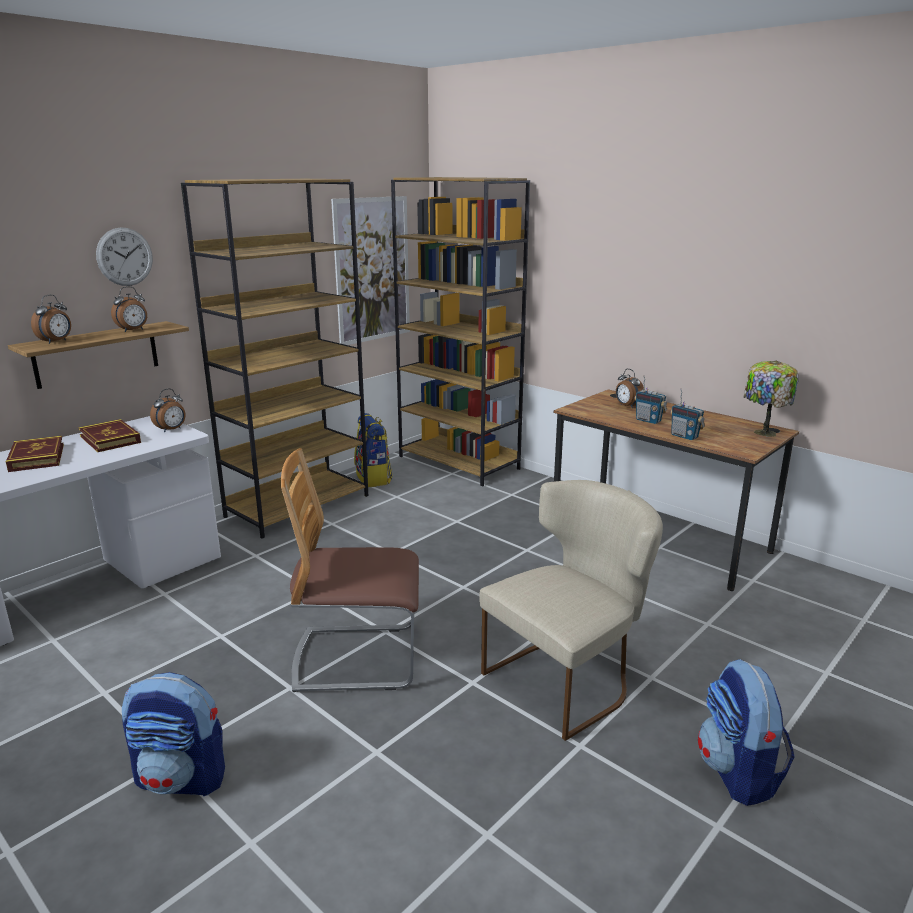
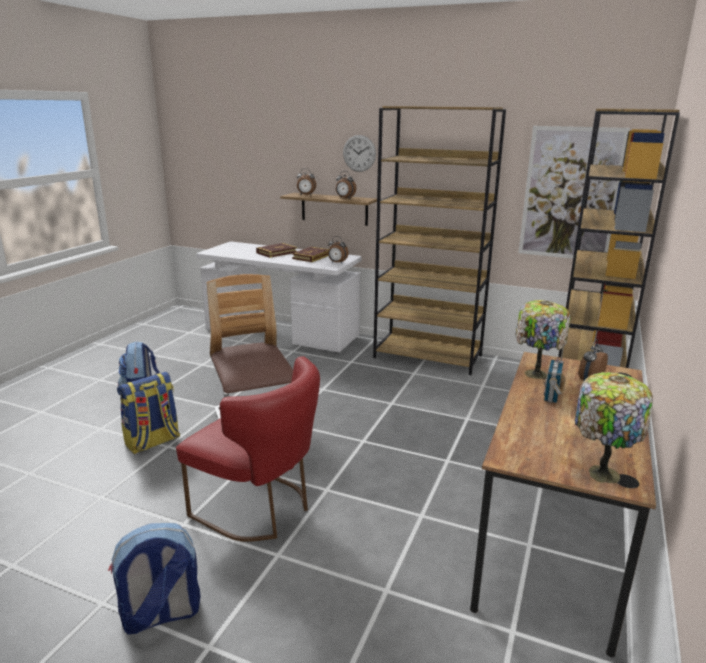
camera: 70 degrees right, 0 degrees up
backpack [354,413,393,487] -> backpack moved to [117,372,180,454]
beige chair [479,480,663,741] -> red chair [176,356,320,542]
radio [670,388,705,440] -> none
none -> table lamp [515,300,571,379]

